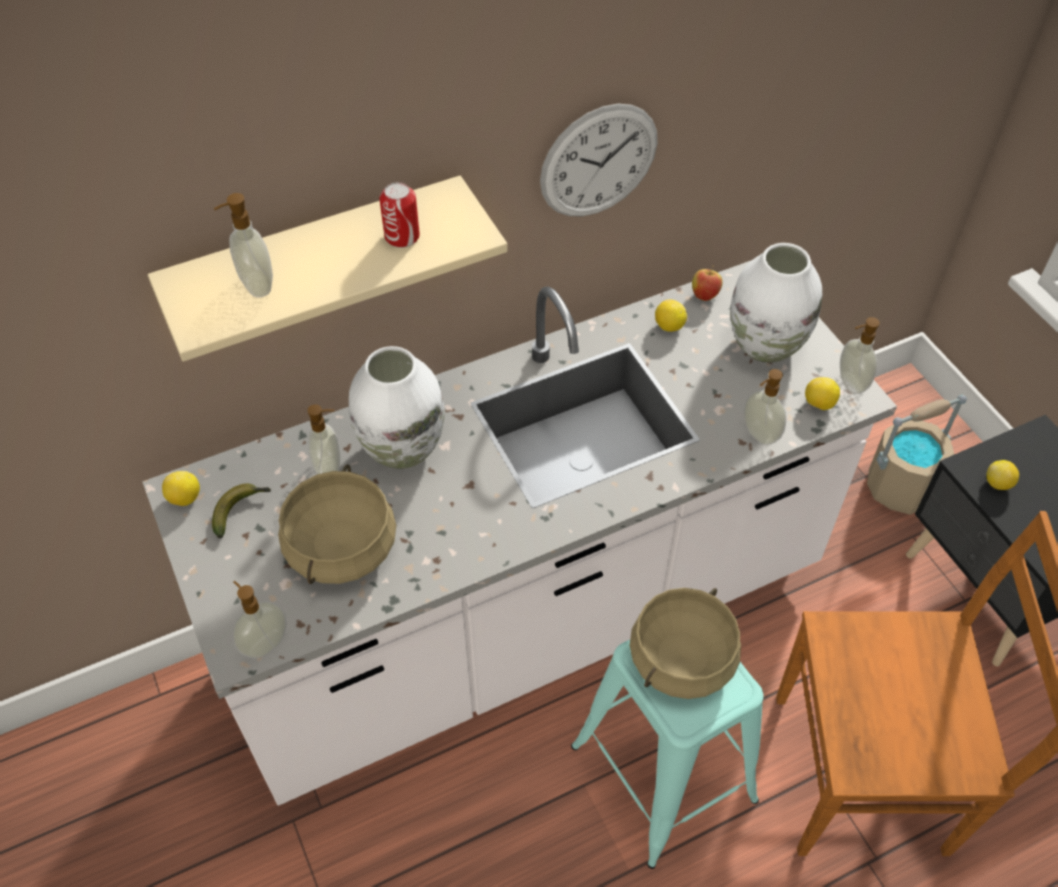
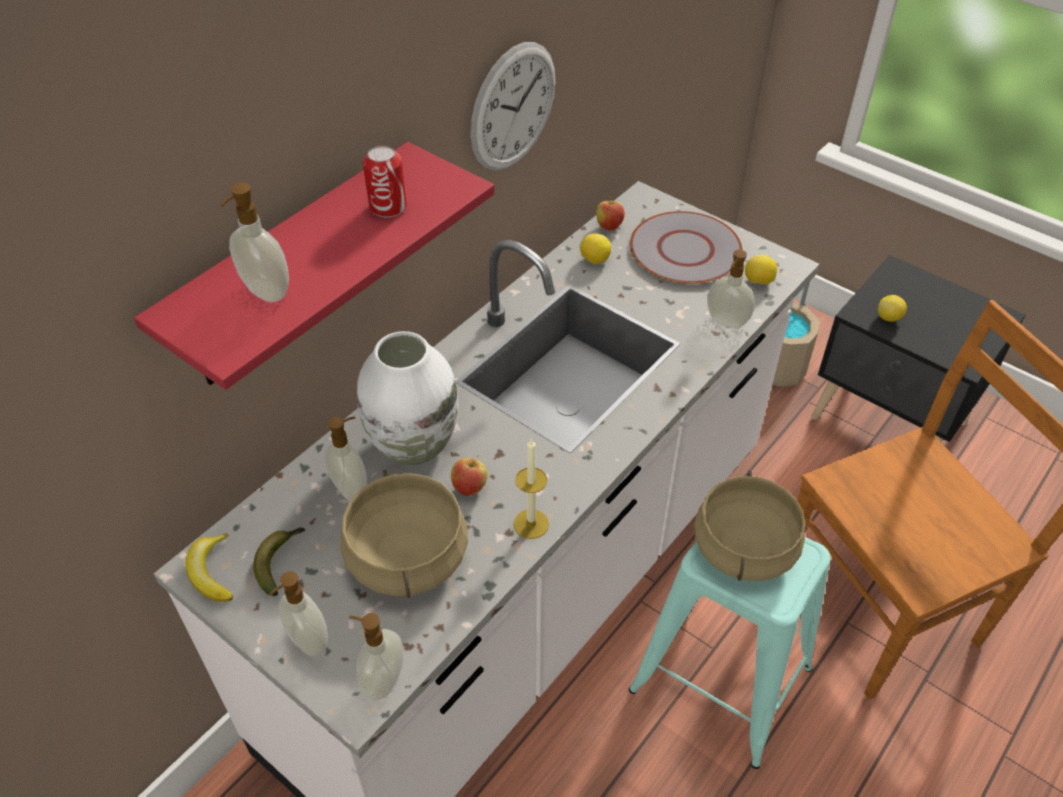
camera: 25 degrees left, 5 degrees down
beige shelf [148,176,508,362] -> red shelf [134,142,494,390]
lemon [162,471,200,506] -> banana [185,533,233,602]
white vase [730,243,822,363] -> grey plate [630,211,743,284]
soap dispenser [840,317,880,394] -> soap dispenser moved to [269,571,328,656]
none -> apple [451,455,488,496]
none -> candle [514,439,549,539]

